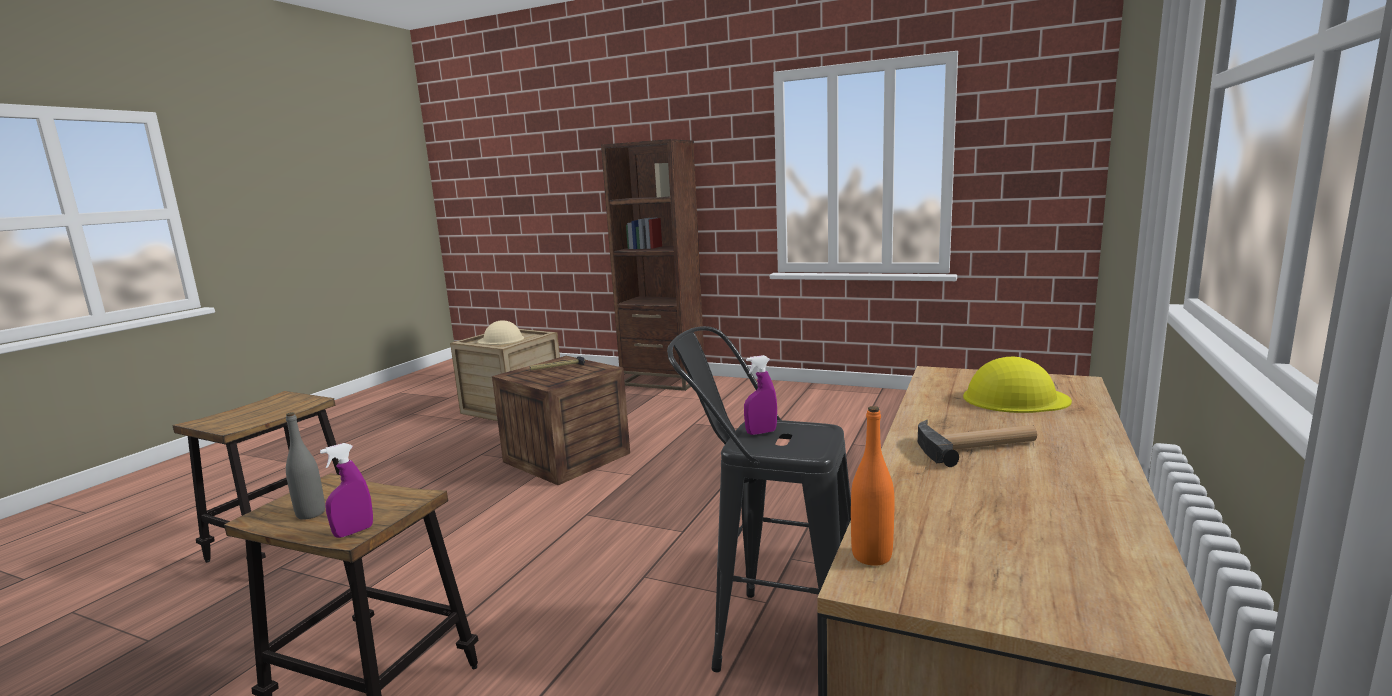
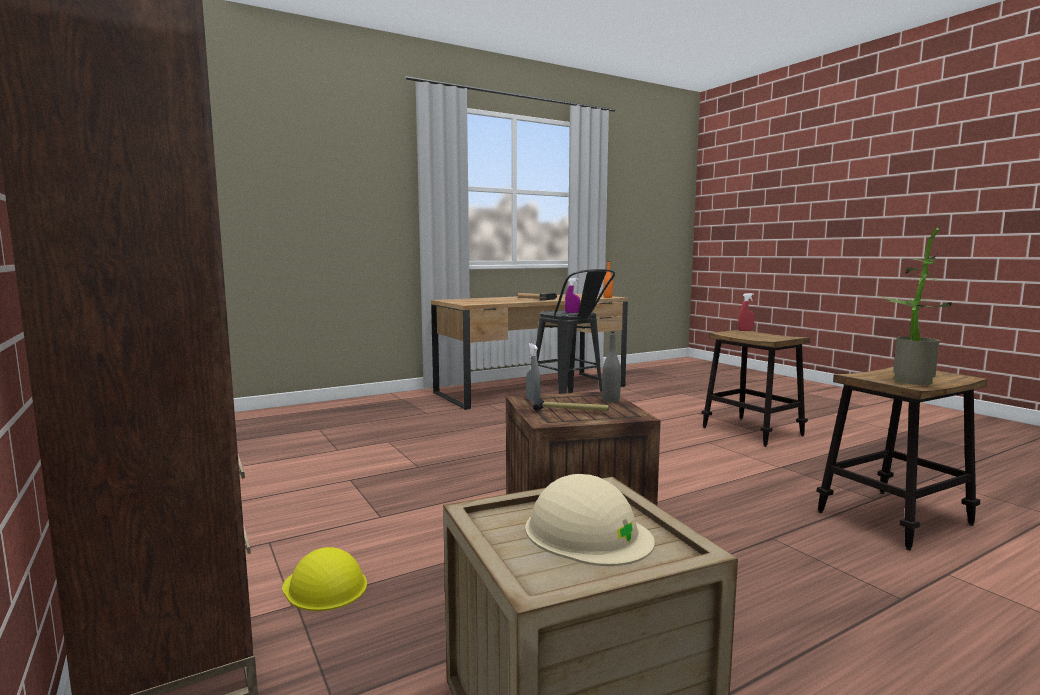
camera: 145 degrees left, 5 degrees down
grey bottle [286,412,325,520] -> grey bottle moved to [602,331,621,402]
purple spray bottle [320,443,373,538] -> red spray bottle [738,293,755,331]
yellow hard hat [963,356,1072,413] -> yellow hard hat moved to [282,547,367,611]
none -> grey spray bottle [526,343,541,402]
none -> potted plant [877,228,952,385]

